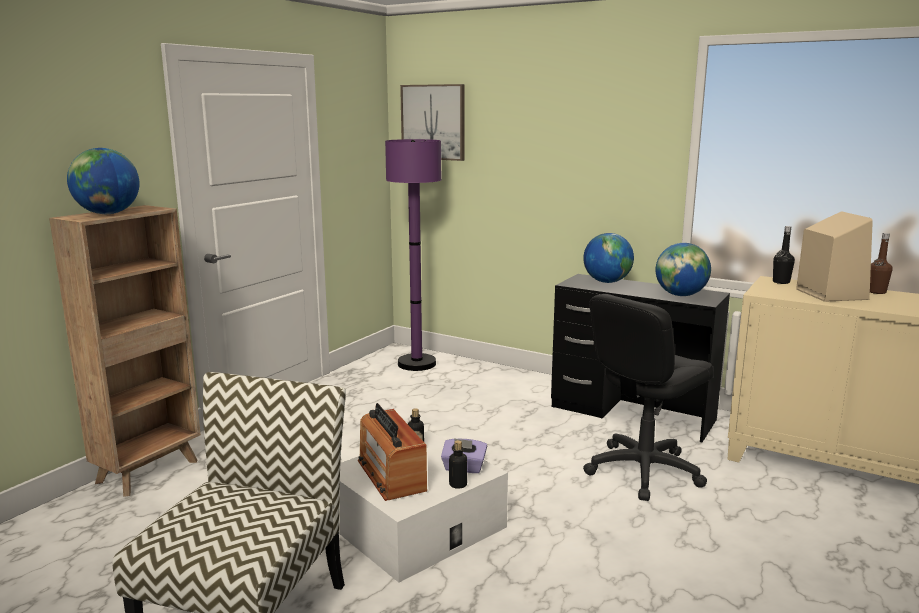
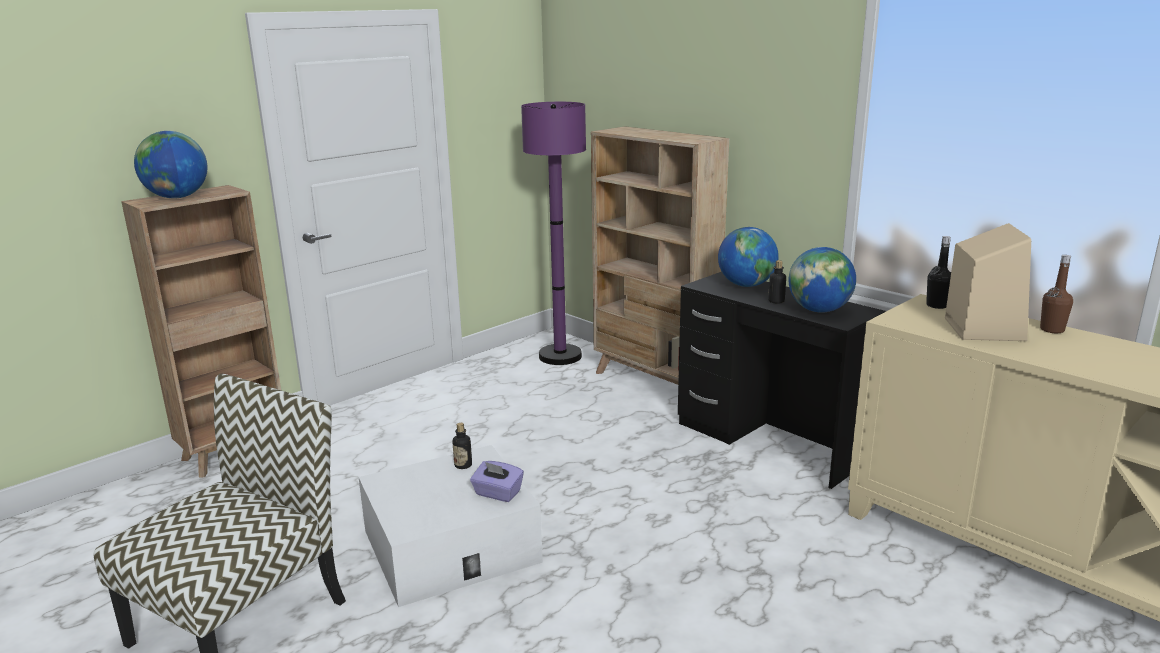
camera: 15 degrees right, 5 degrees up
radio [358,403,427,501] -> none
picture [400,84,465,161] -> none
bottle [449,440,467,489] -> bottle moved to [768,260,786,304]
black office chair [583,294,714,501] -> none
none -> beige bookcase [591,126,729,385]

